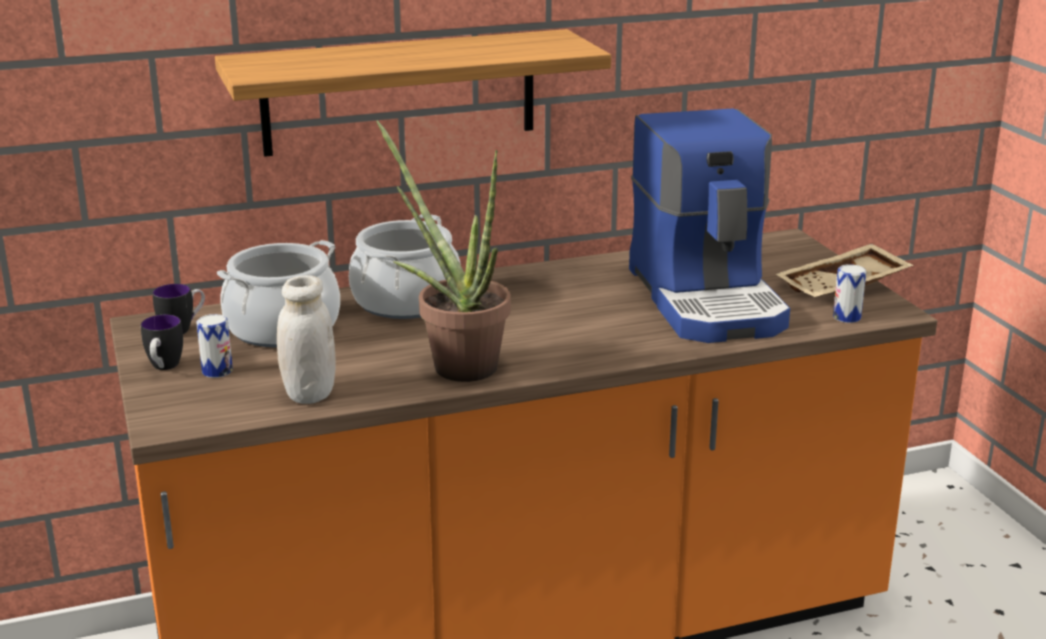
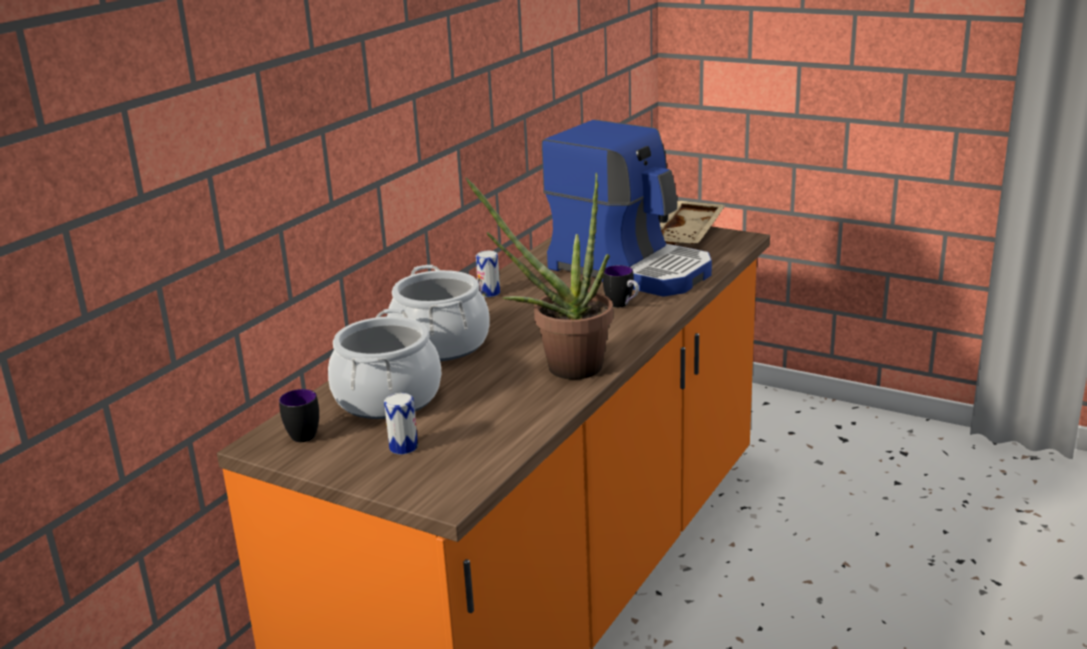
camera: 40 degrees left, 0 degrees up
mug [141,315,183,370] -> mug moved to [603,265,639,308]
shelf [215,29,611,157] -> none
white jar [277,275,336,404] -> none
can [833,264,866,323] -> can moved to [476,251,500,297]

